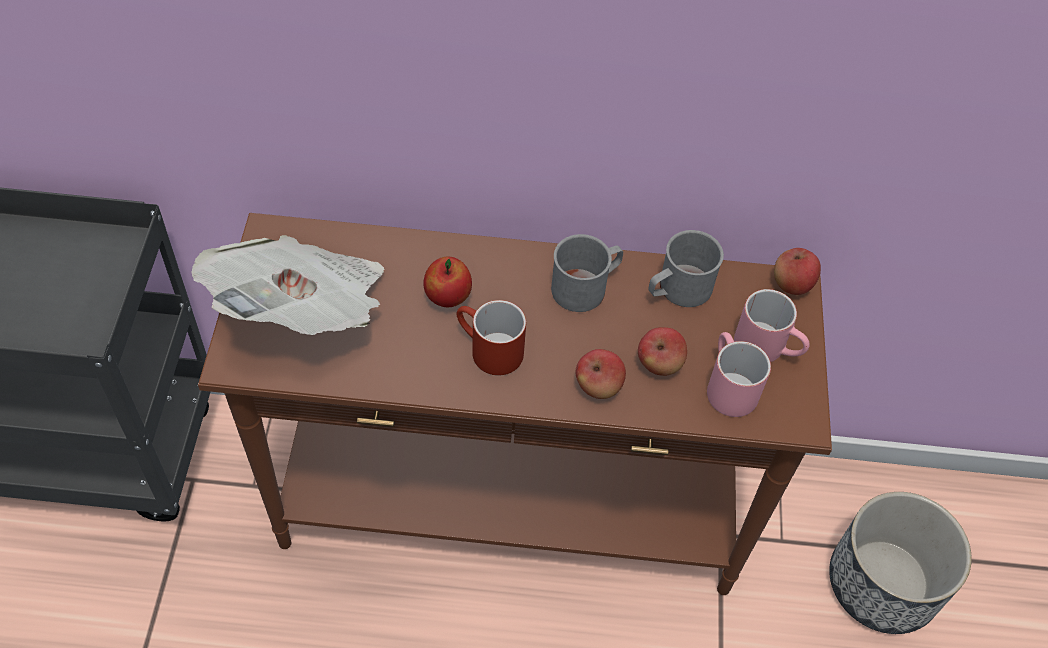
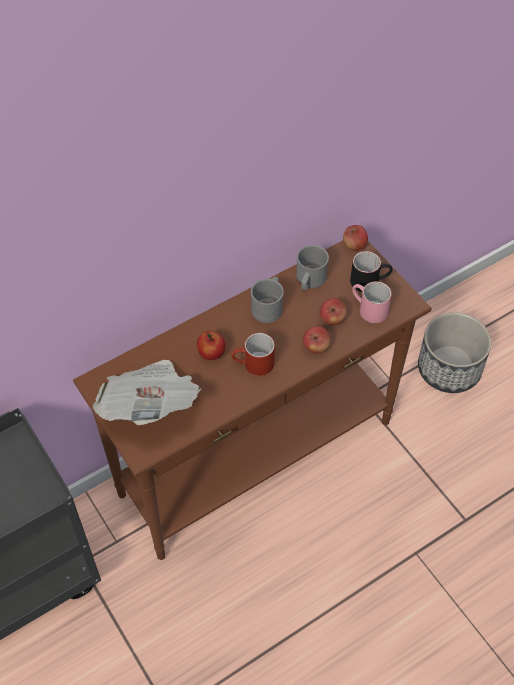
camera: 35 degrees left, 0 degrees up
pink mug [734,289,810,362] -> black mug [350,251,393,292]

